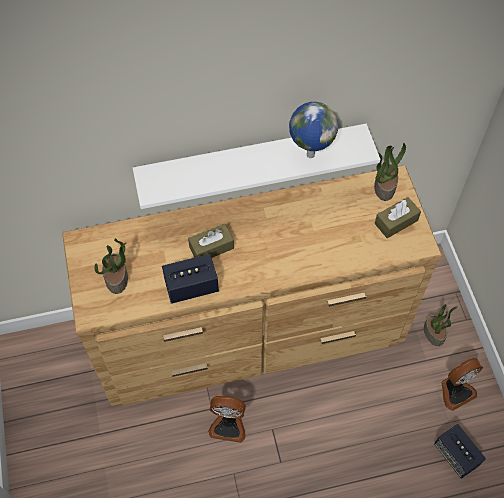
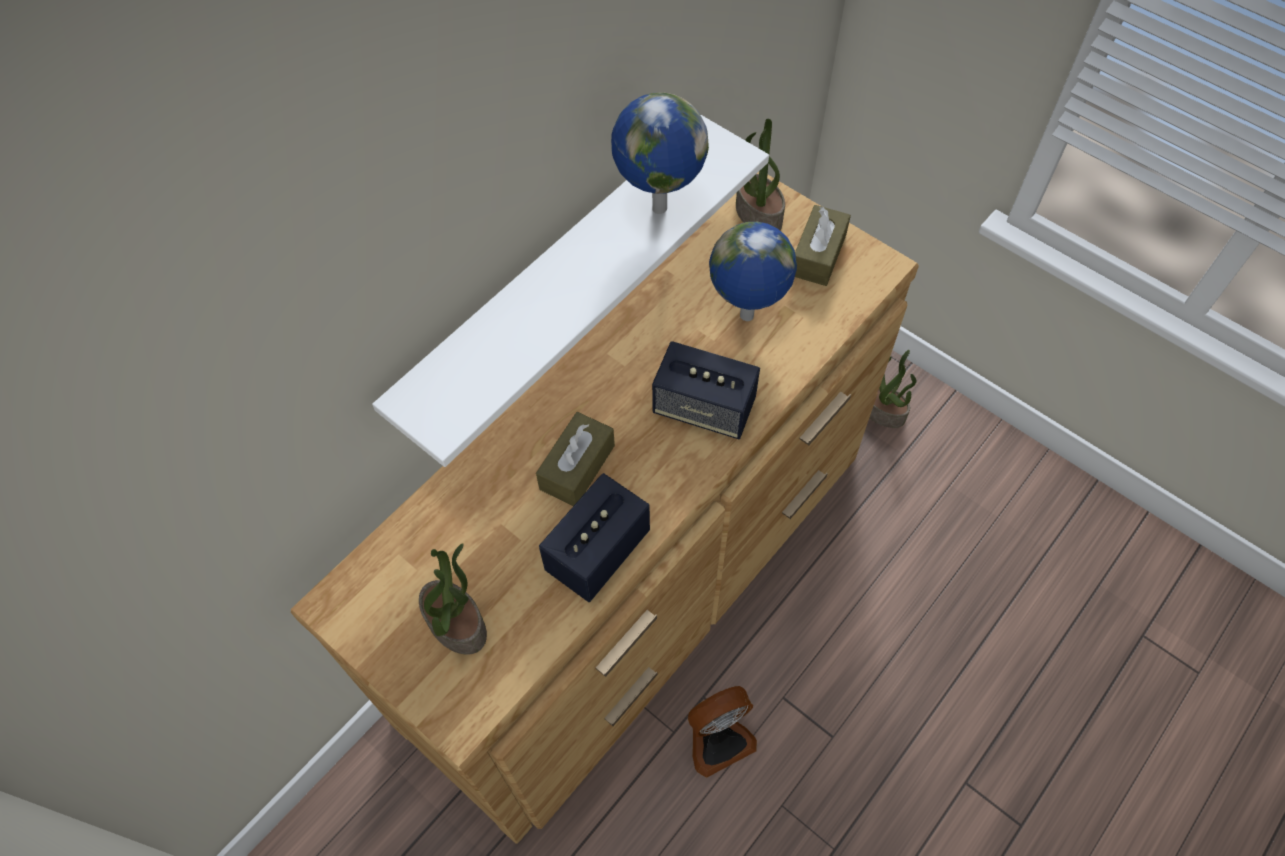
camera: 35 degrees left, 0 degrees up
speaker [434,424,486,479] -> speaker moved to [652,341,760,439]
fan [441,358,483,411] -> none
none -> globe [709,222,797,321]

